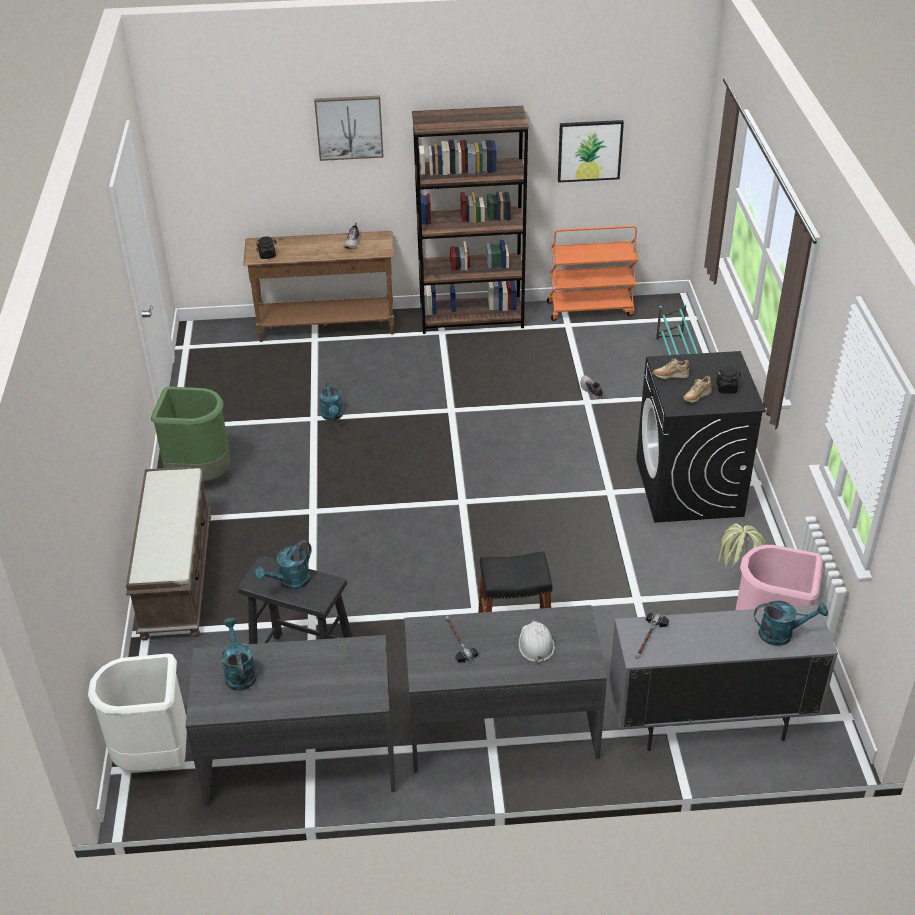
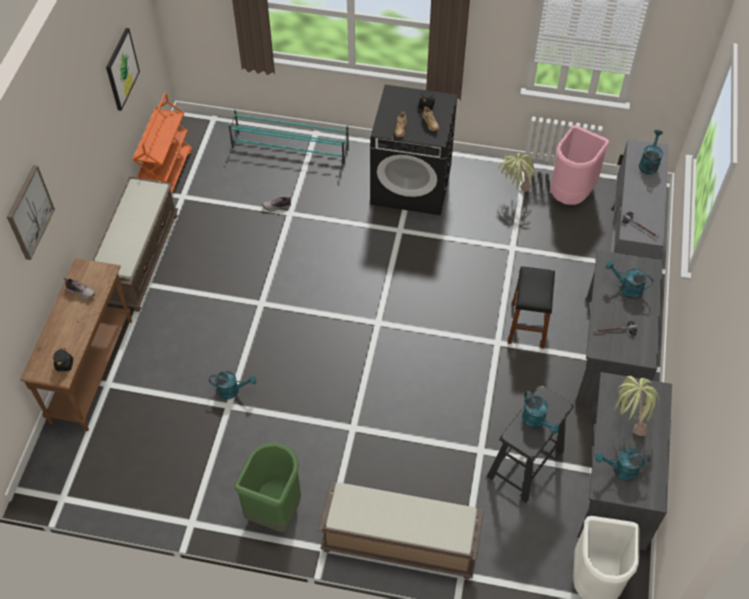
camera: 75 degrees left, 15 degrees up
brown bookcase [412,106,529,334] -> brown bench [92,176,178,312]
white hard hat [519,621,555,664] -> turquoise watering can [605,261,653,299]
none -> potted plant [615,376,659,436]

